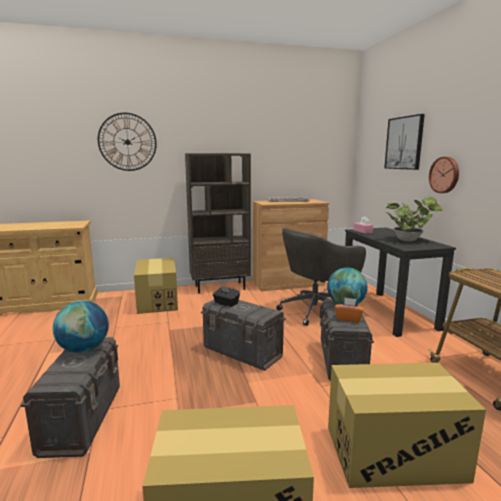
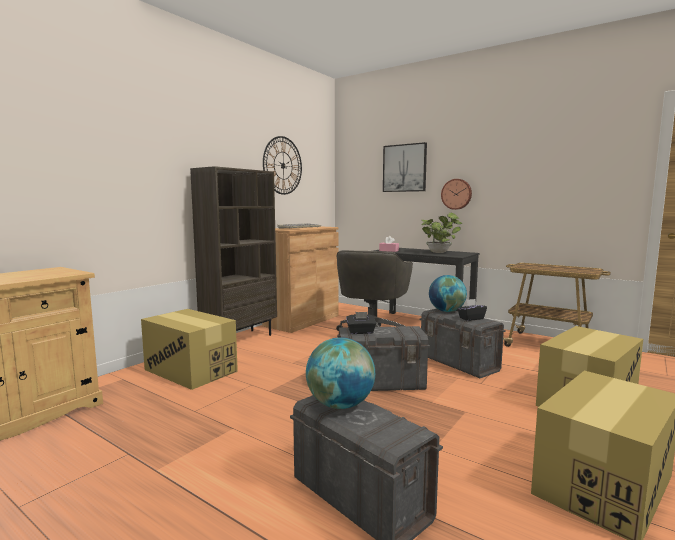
camera: 40 degrees left, 5 degrees down
wall clock [98,113,157,171] -> wall clock moved to [263,136,302,195]
orange tissue box [335,297,364,322] -> black tissue box [457,299,487,321]

